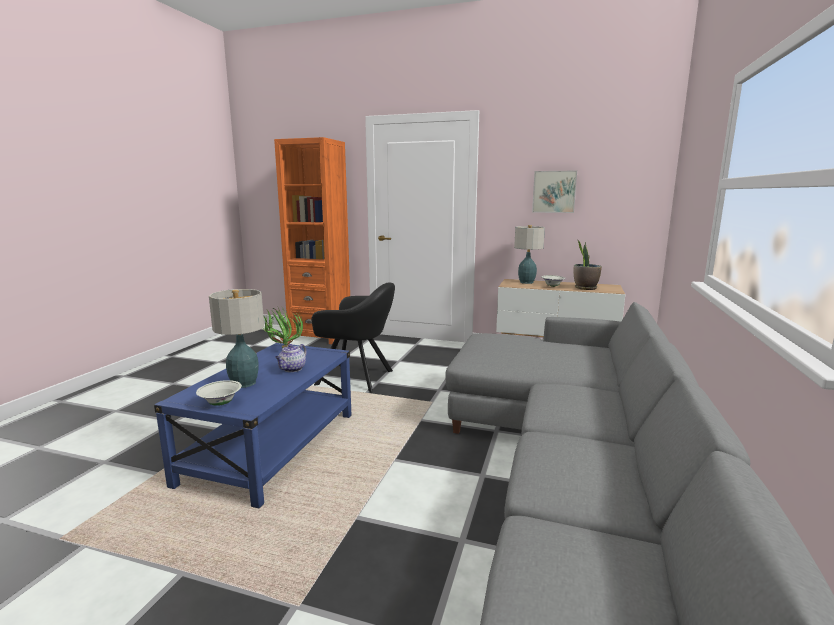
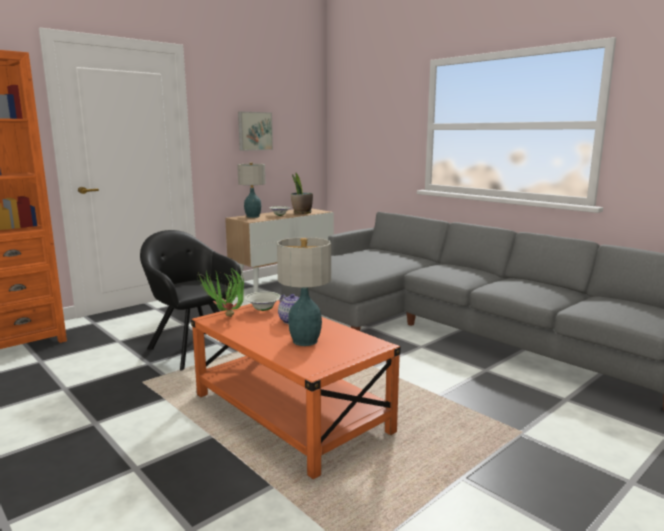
camera: 60 degrees left, 0 degrees up
blue coffee table [154,343,351,508] -> orange coffee table [191,300,401,479]
white bowl [196,380,242,406] -> white bowl moved to [245,292,281,311]
black armchair [311,283,395,392] -> black armchair turned 90 degrees counterclockwise [140,230,241,371]

